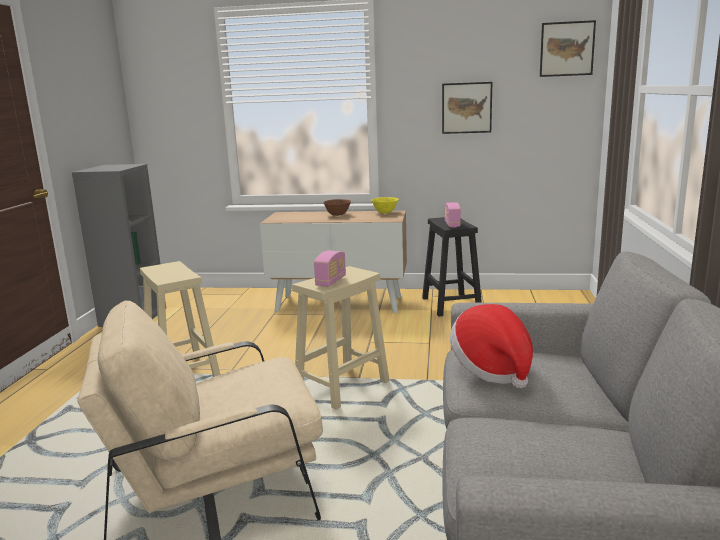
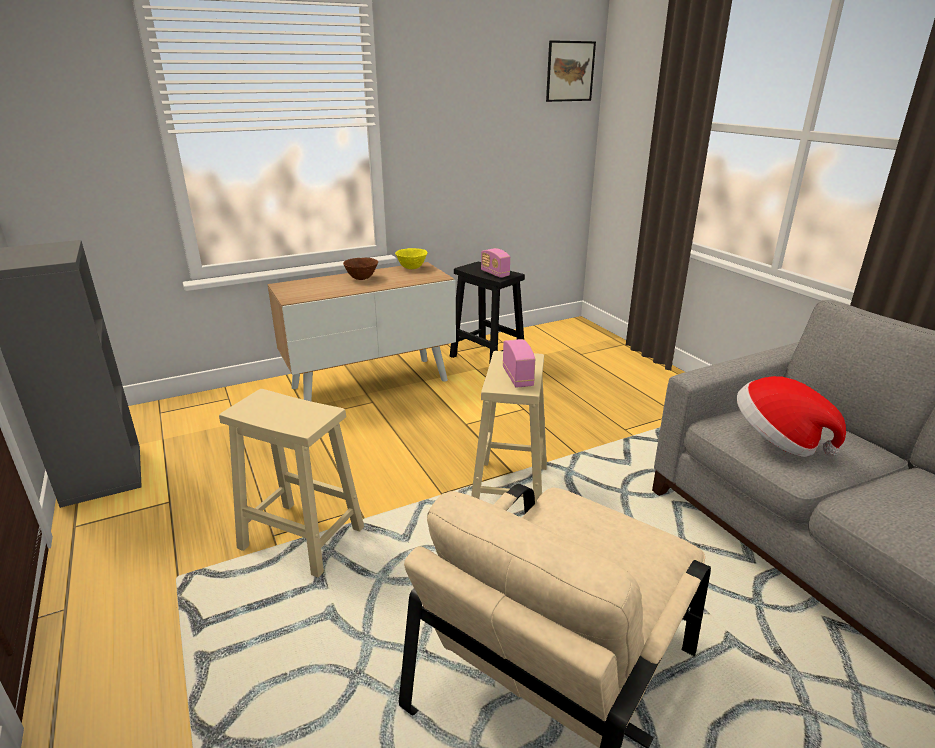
camera: 35 degrees left, 10 degrees up
picture [442,82,492,134] -> none

